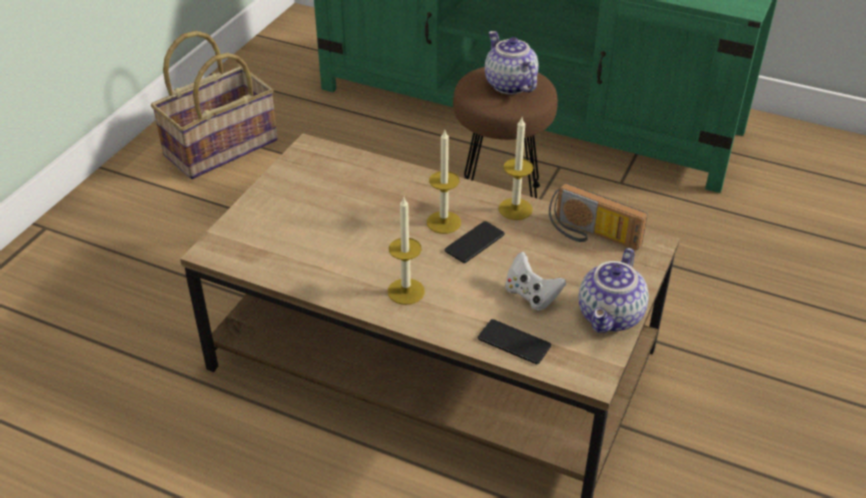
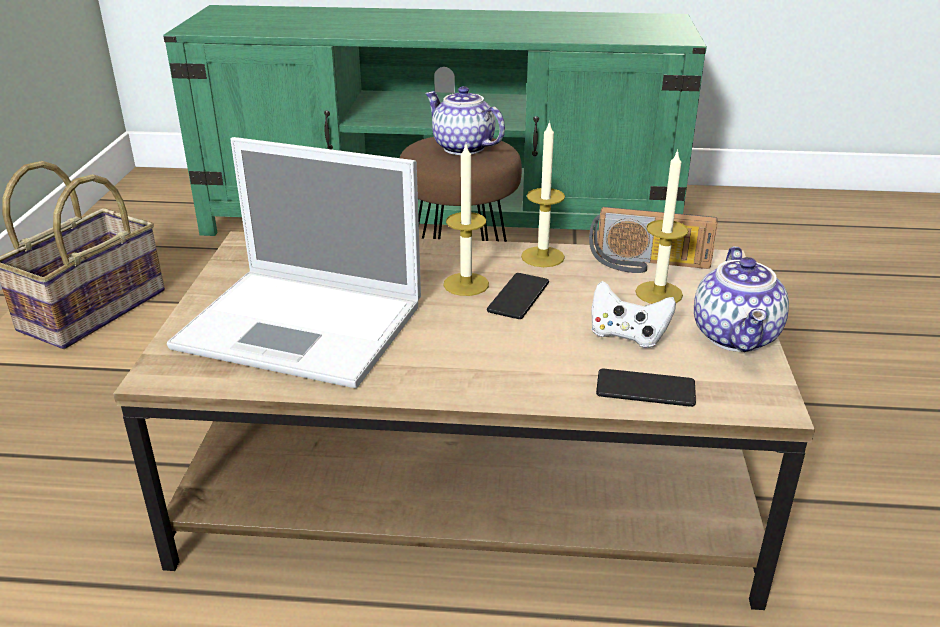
camera: 20 degrees left, 10 degrees down
candle [388,197,425,305] -> candle moved to [635,149,689,304]
none -> laptop [167,137,421,388]

